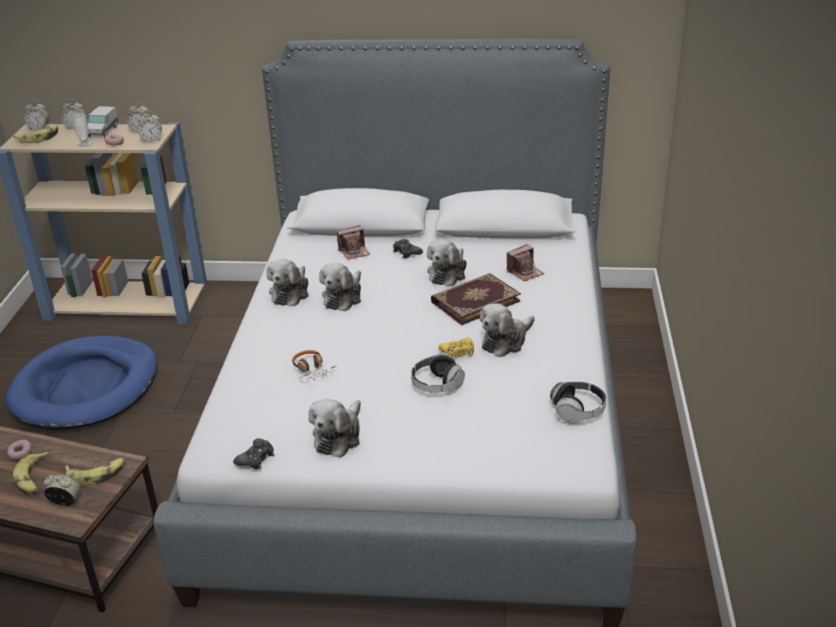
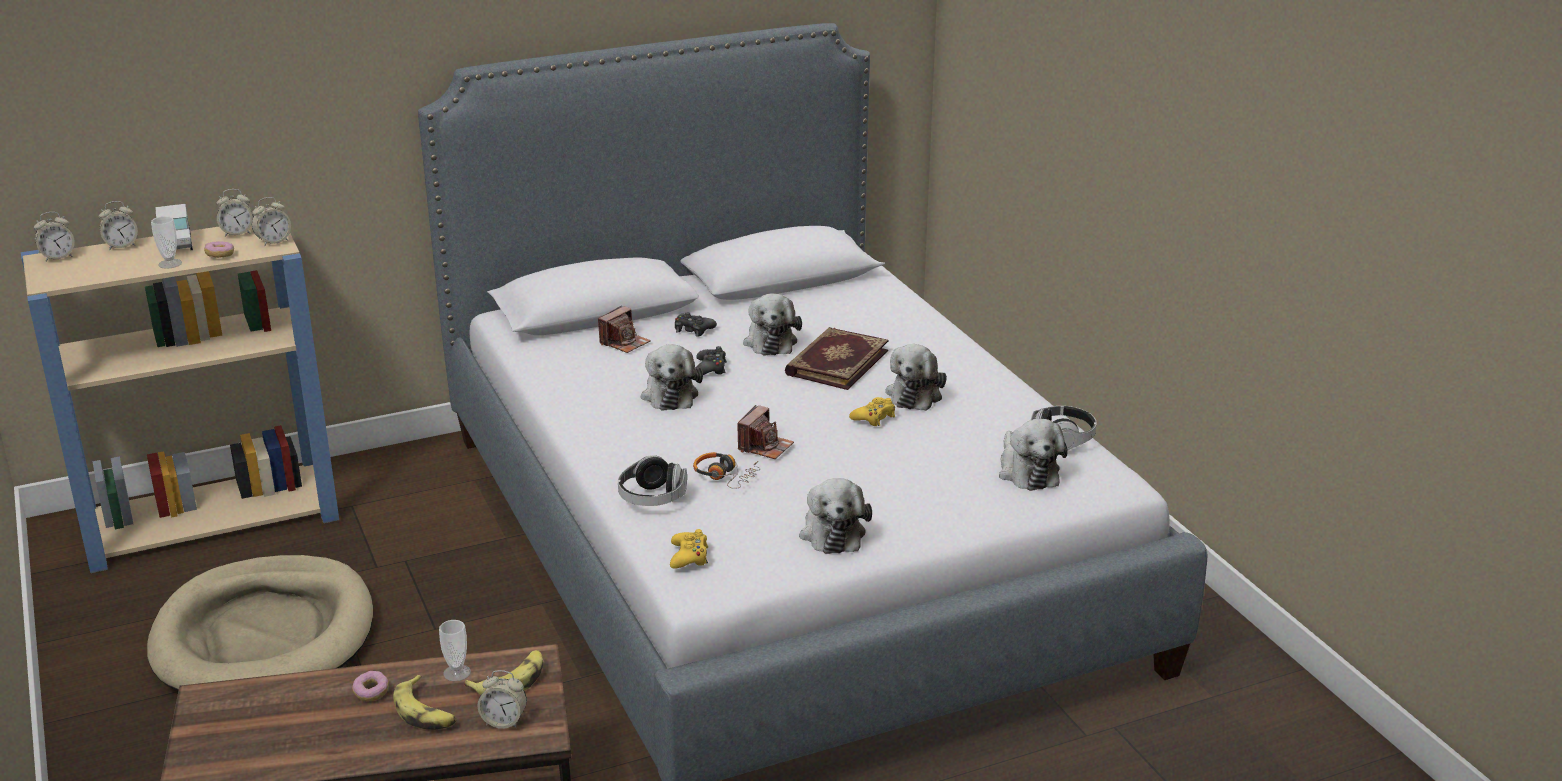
camera: 30 degrees left, 5 degrees down
blue dog bed [5,336,157,430] -> beige dog bed [147,555,373,691]
banana [13,125,58,143] -> none
alarm clock [44,475,80,506] -> alarm clock turned 150 degrees counterclockwise [478,670,527,729]
black game controller [233,438,274,469] -> black game controller moved to [696,346,727,375]
plush toy [266,259,308,306] -> plush toy moved to [999,419,1068,491]
headphones [411,353,465,393] -> headphones moved to [618,455,687,506]
camera [507,244,544,281] -> camera moved to [737,405,794,459]
none -> cup [439,620,471,681]
none -> yellow game controller [670,529,708,569]

